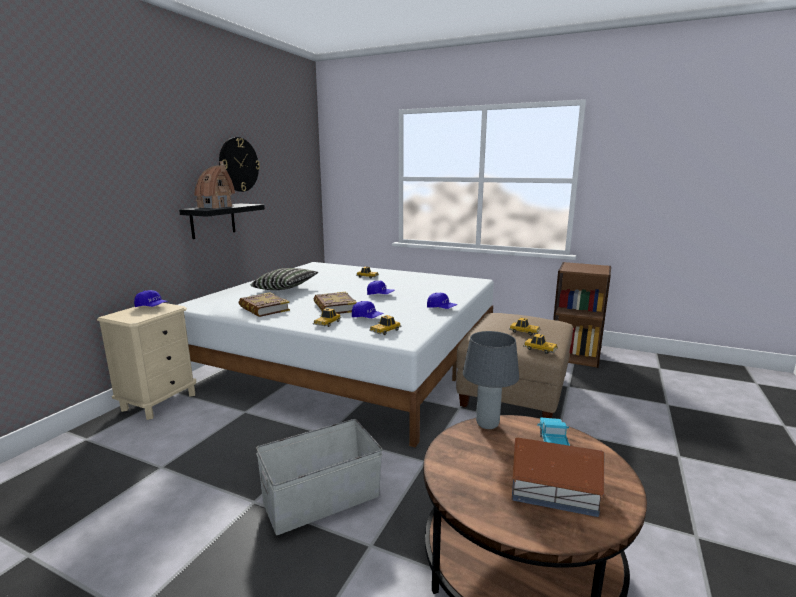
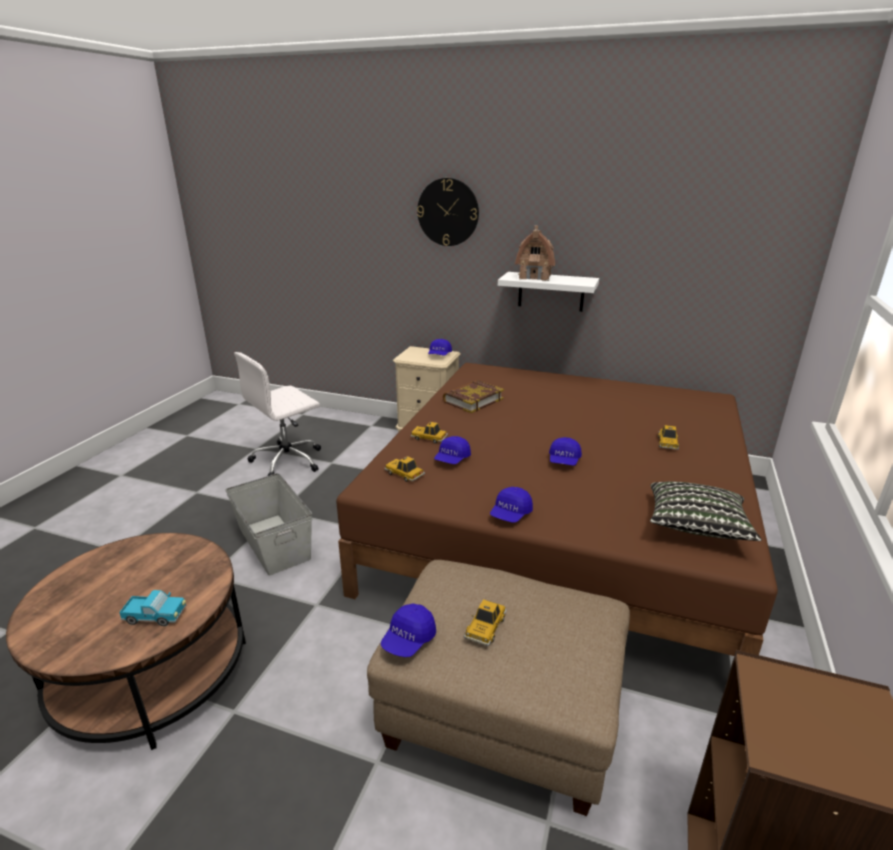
camera: 85 degrees right, 10 degrees up
white bed [178,262,494,447] -> brown bed [336,363,778,656]
black shelf [179,203,265,239] -> white shelf [498,272,599,312]
wall clock [219,137,260,192] -> wall clock moved to [417,178,479,246]
pillow [251,268,318,290] -> pillow moved to [650,482,762,541]
book [314,292,357,314] -> none
grey table lamp [463,331,519,429] -> none
toy house [511,438,606,517] -> none
toy car [523,334,558,354] -> blue cap [381,604,436,657]
none -> white office chair [234,352,321,476]

